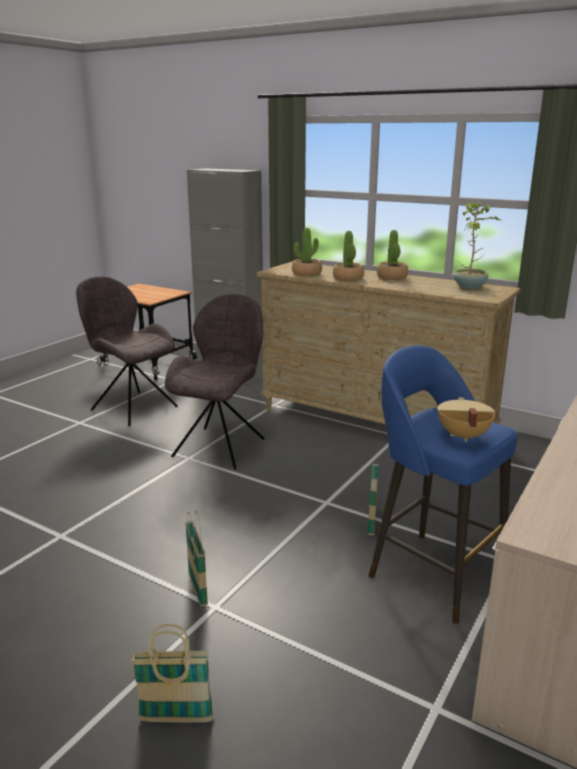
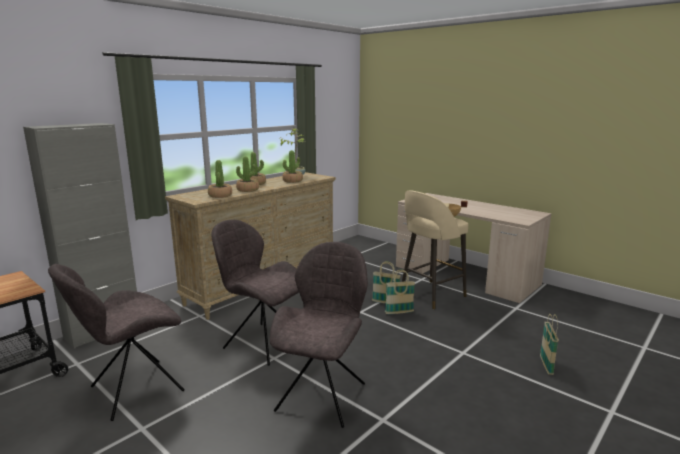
camera: 80 degrees left, 5 degrees down
basket [185,510,208,607] -> basket moved to [385,270,415,314]
blue stool [369,345,517,624] -> beige stool [402,191,468,309]
none -> grey chair [270,242,368,428]
none -> potted plant [282,150,303,183]

